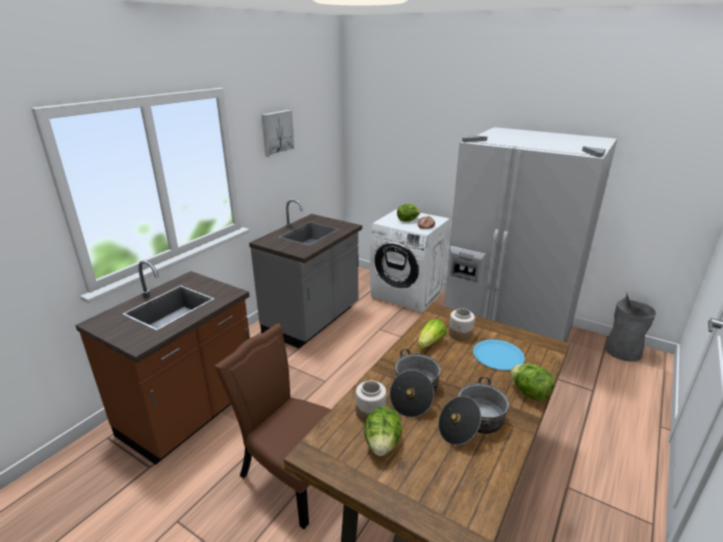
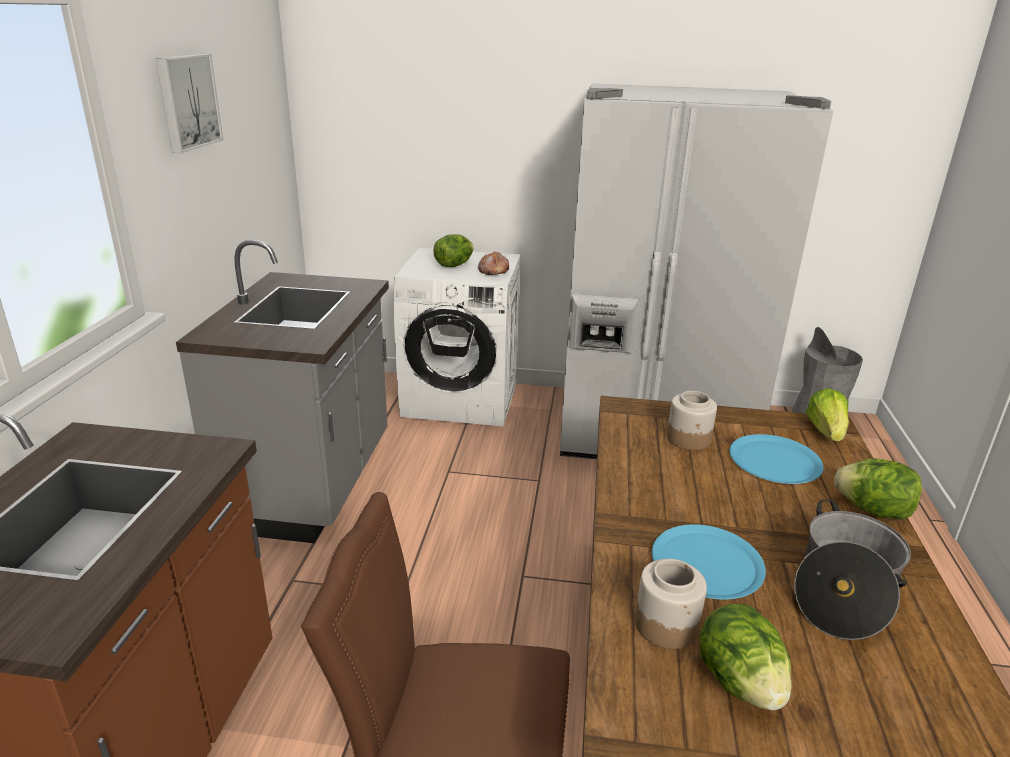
camera: 25 degrees left, 0 degrees up
cooking pot [390,349,441,418] -> blue plate [652,524,766,600]
lettuce [418,319,447,349] -> lettuce moved to [806,388,849,441]

